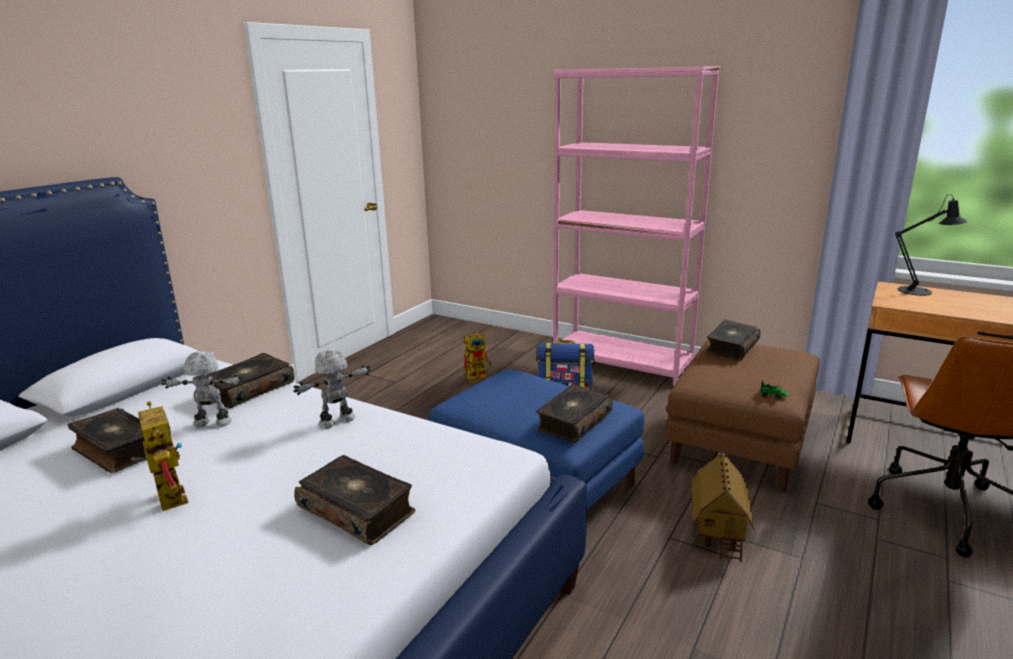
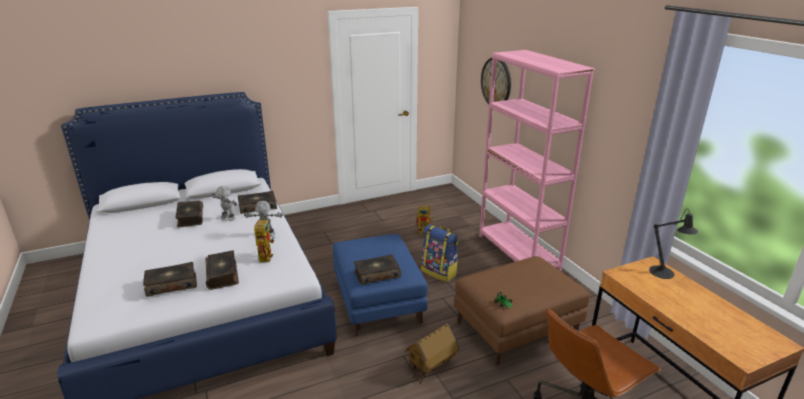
camera: 35 degrees right, 5 degrees up
toy robot [130,401,188,511] -> toy robot moved to [254,217,275,262]
book [705,320,761,360] -> book moved to [143,262,197,297]
none -> wall clock [481,58,511,104]

